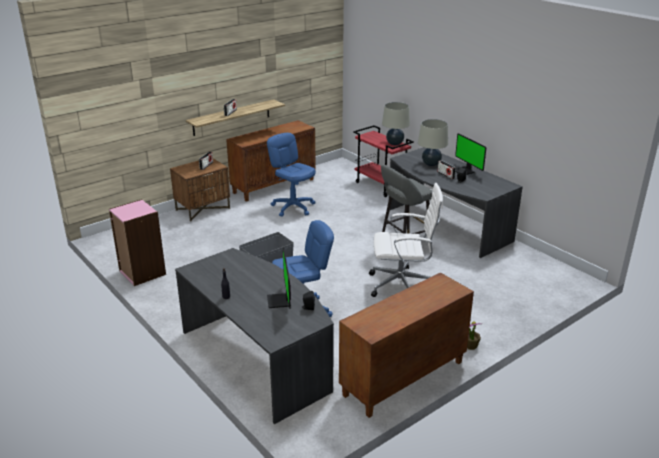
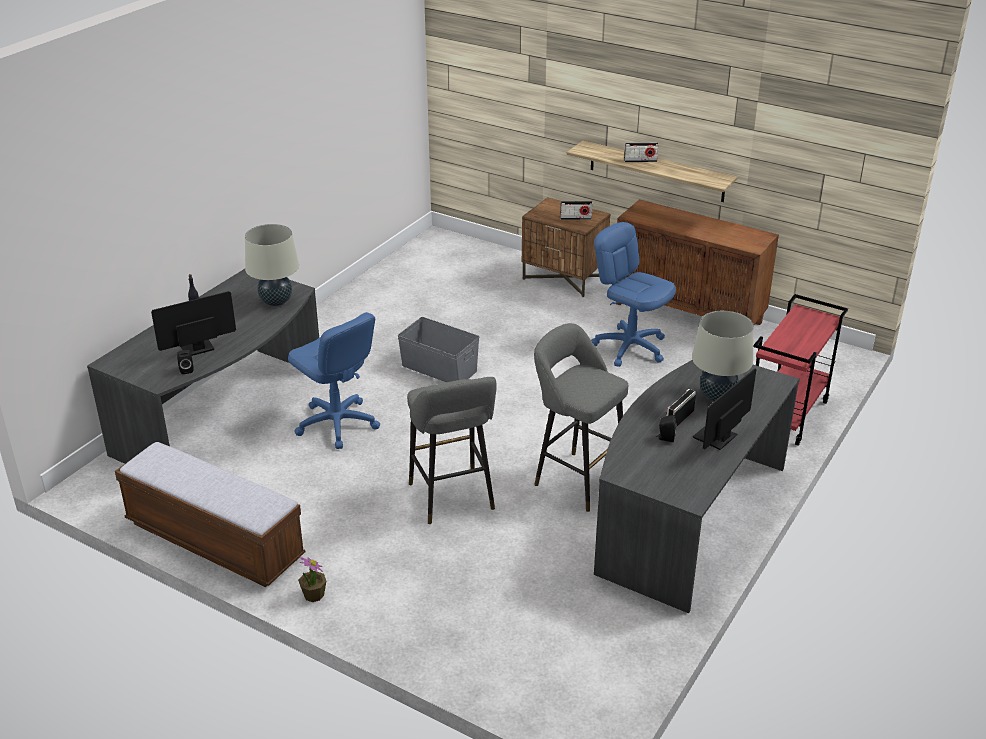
camera: 70 degrees right, 5 degrees up
pink bookcase [109,199,166,286] -> none
blue office chair [267,133,316,217] -> blue office chair turned 75 degrees counterclockwise [591,222,676,367]
brown cabinet [339,272,474,418] -> bench [115,442,305,587]
white office chair [369,183,443,297] -> grey stool [407,377,497,524]
beige table lamp [382,102,410,145] -> beige table lamp moved to [245,224,299,306]

